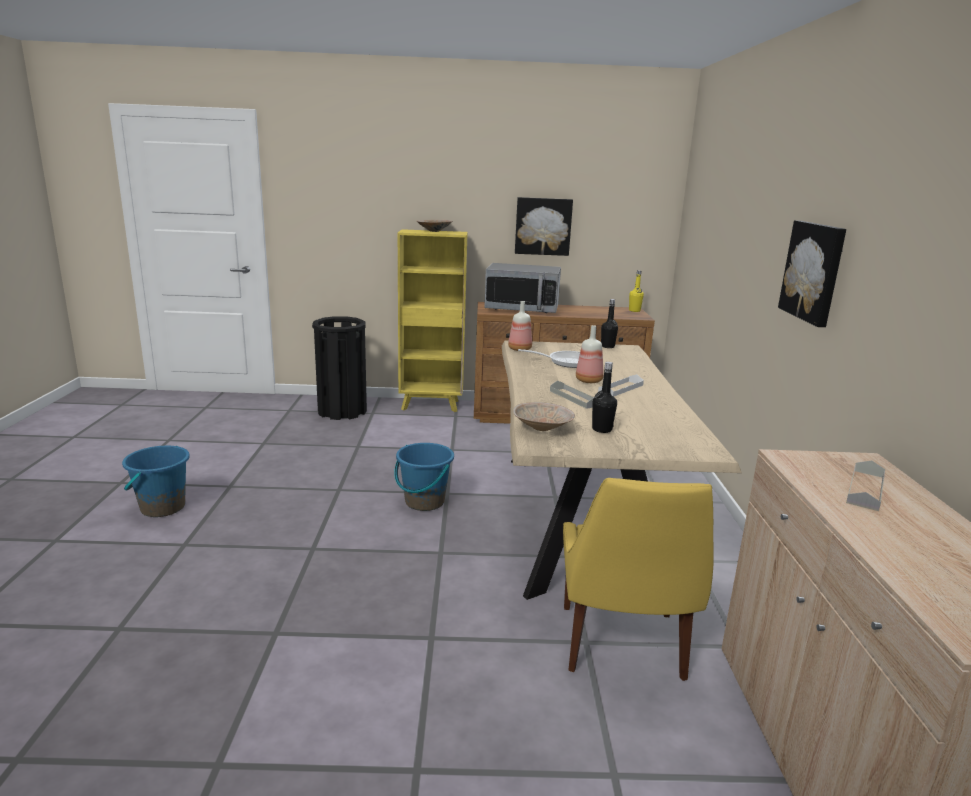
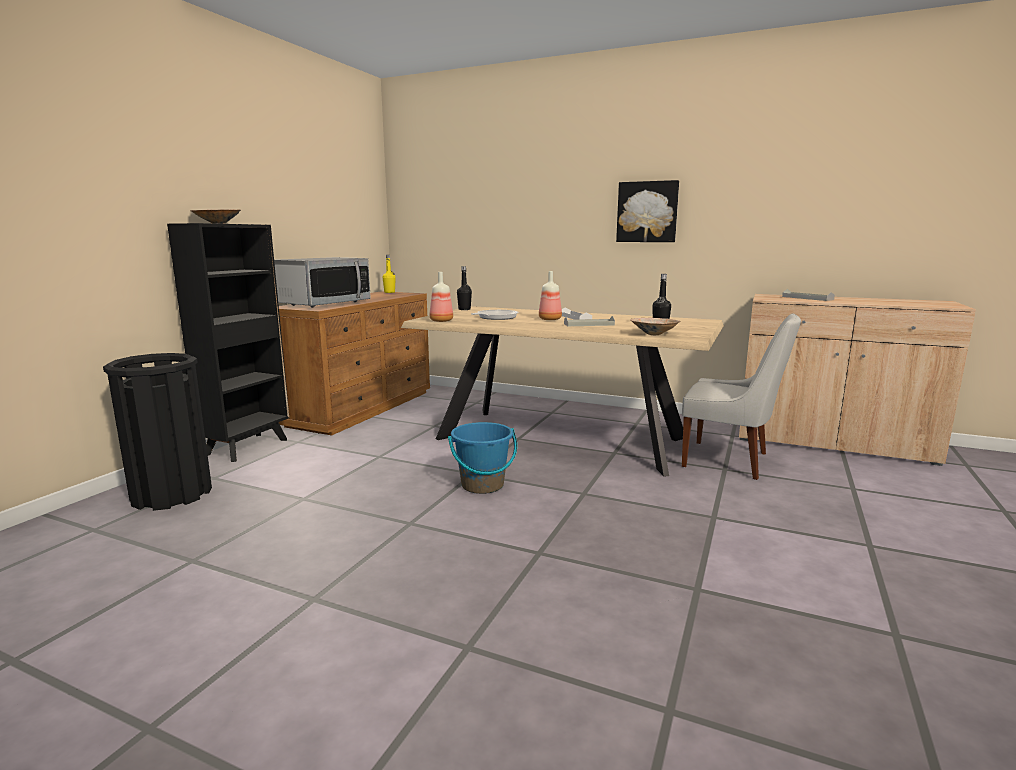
camera: 65 degrees left, 5 degrees down
blue bucket [122,446,190,517] -> none
yellow bookcase [398,229,468,412] -> black bookcase [167,223,289,462]
picture [515,197,573,256] -> none
yellow chair [563,478,713,681] -> white chair [682,314,801,480]

